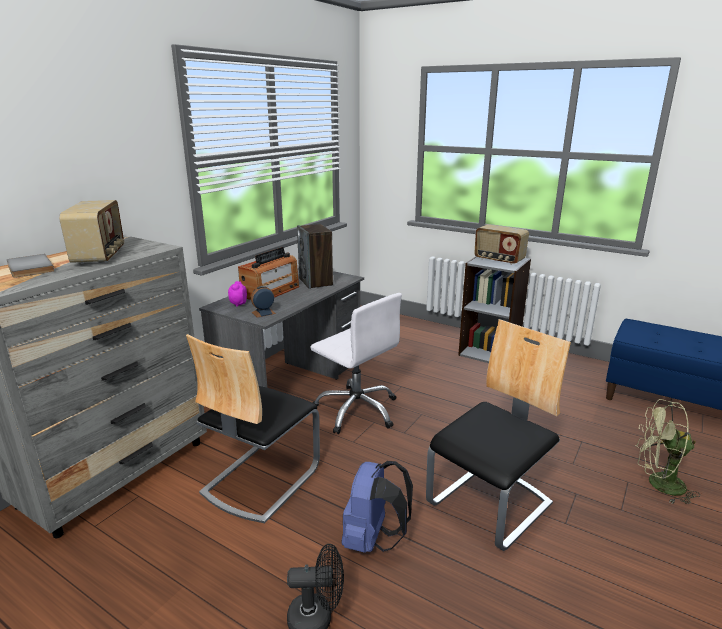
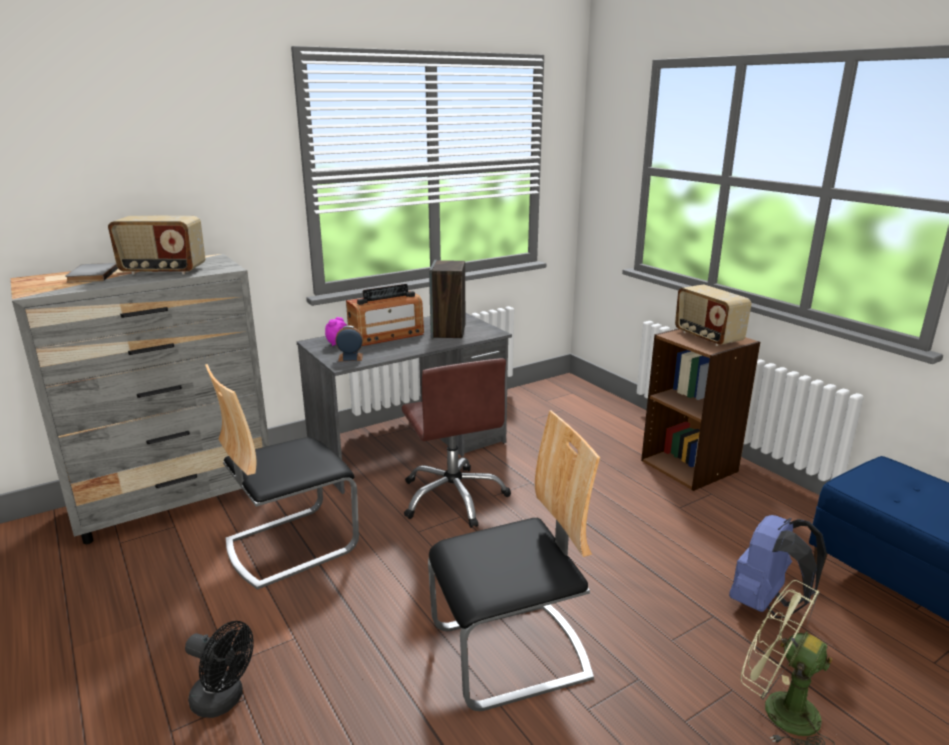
camera: 25 degrees right, 0 degrees up
radio [59,200,124,264] -> radio turned 75 degrees clockwise [108,216,205,275]
white office chair [311,293,402,434] -> brown office chair [402,358,511,528]
blue backpack [341,461,413,553] -> blue backpack moved to [729,515,827,618]
grey bookcase [458,257,531,363] -> brown bookcase [641,329,760,491]

